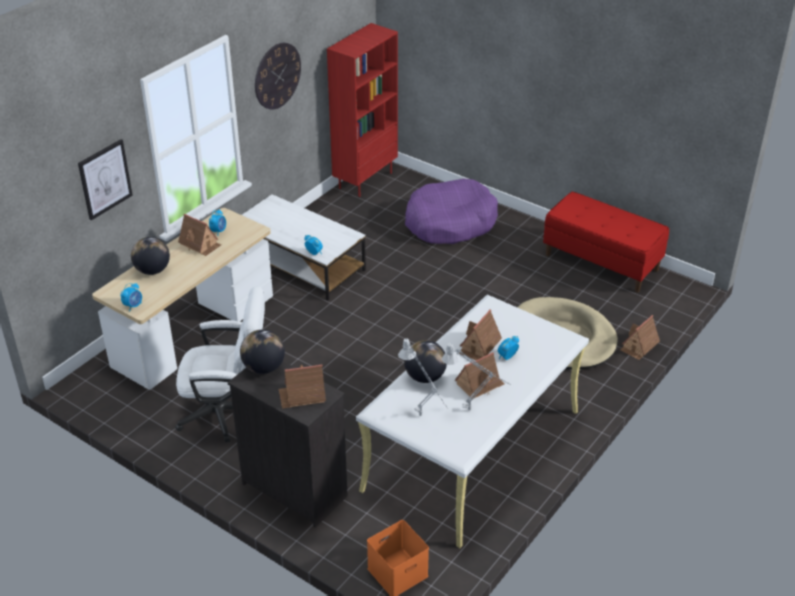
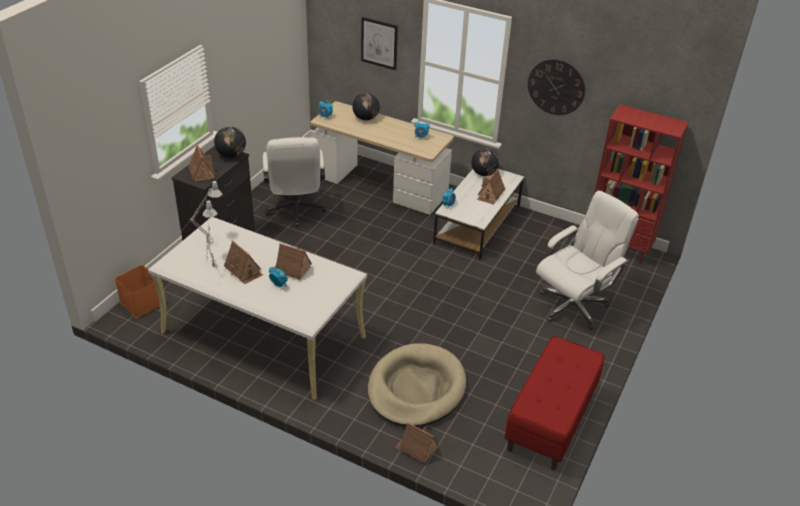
camera: 80 degrees right, 0 degrees up
toy house [178,214,221,256] -> toy house moved to [477,169,505,205]
globe [404,340,447,383] -> globe moved to [471,148,499,176]
purple dog bed [405,179,498,244] -> white office chair [536,191,639,330]

